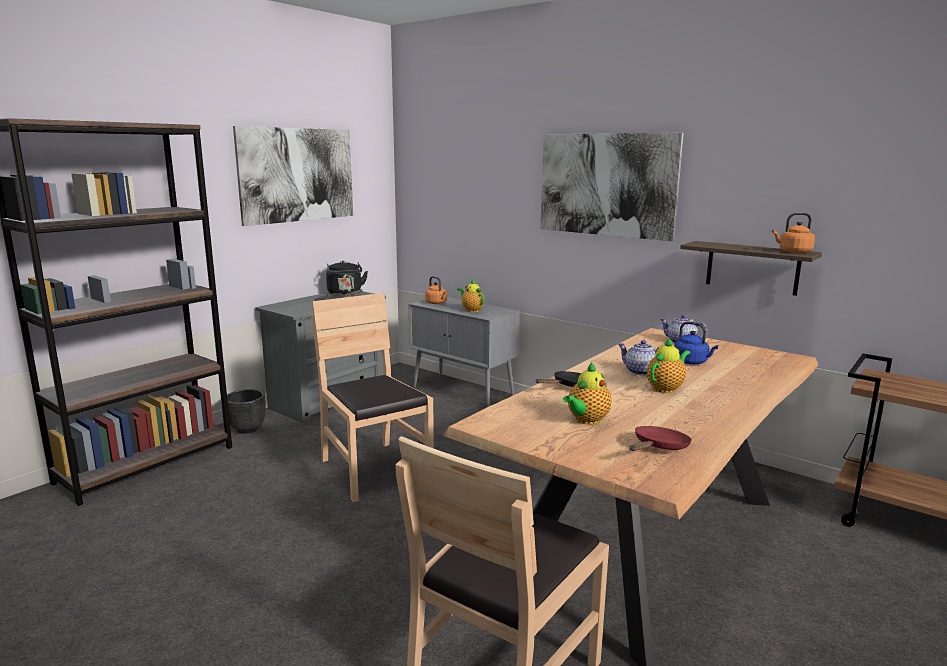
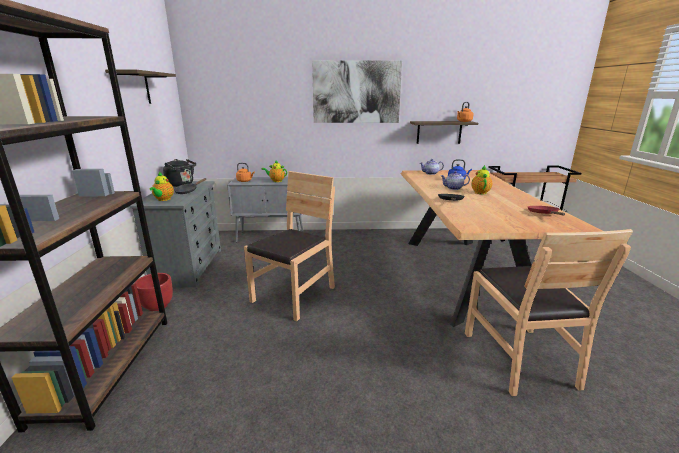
camera: 40 degrees left, 5 degrees up
black planter [227,389,266,434] -> red planter [135,273,173,311]
picture [233,126,353,226] -> shelf [105,70,176,104]
brown chair [312,293,434,502] -> brown chair turned 105 degrees clockwise [244,171,335,321]
teapot [563,363,612,425] -> teapot moved to [150,172,174,201]

